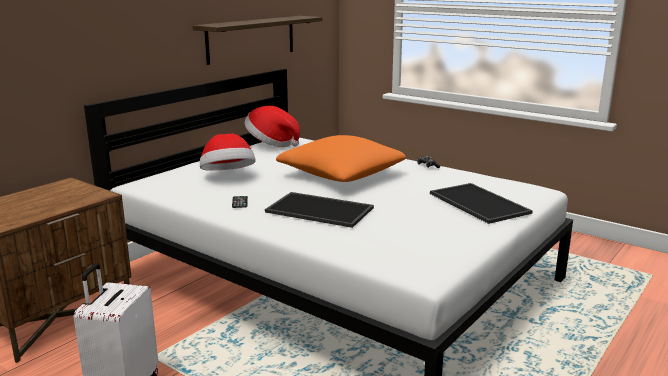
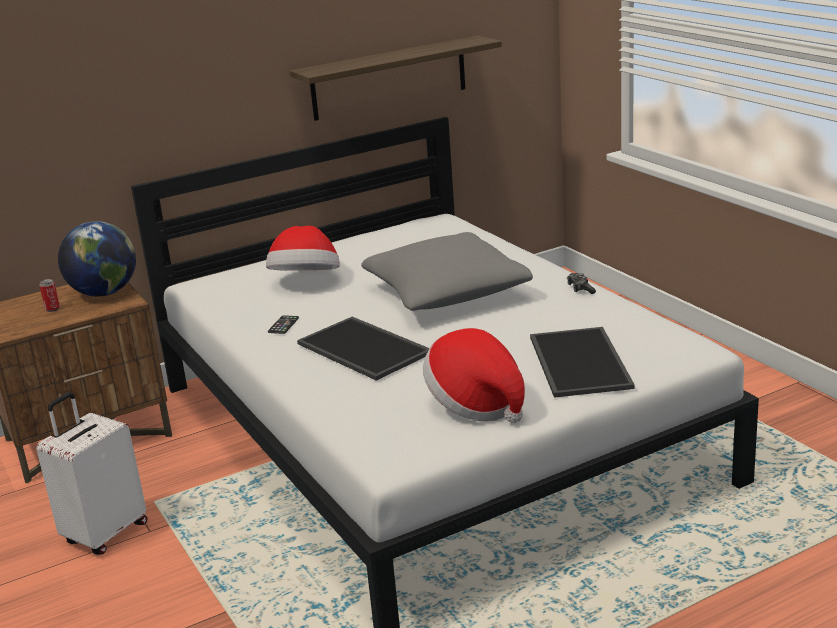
camera: 25 degrees right, 5 degrees up
hat [244,106,300,147] -> hat moved to [423,328,525,423]
orange pillow [276,135,406,182] -> grey pillow [361,232,533,311]
none -> can [39,279,60,312]
none -> globe [58,221,136,297]

